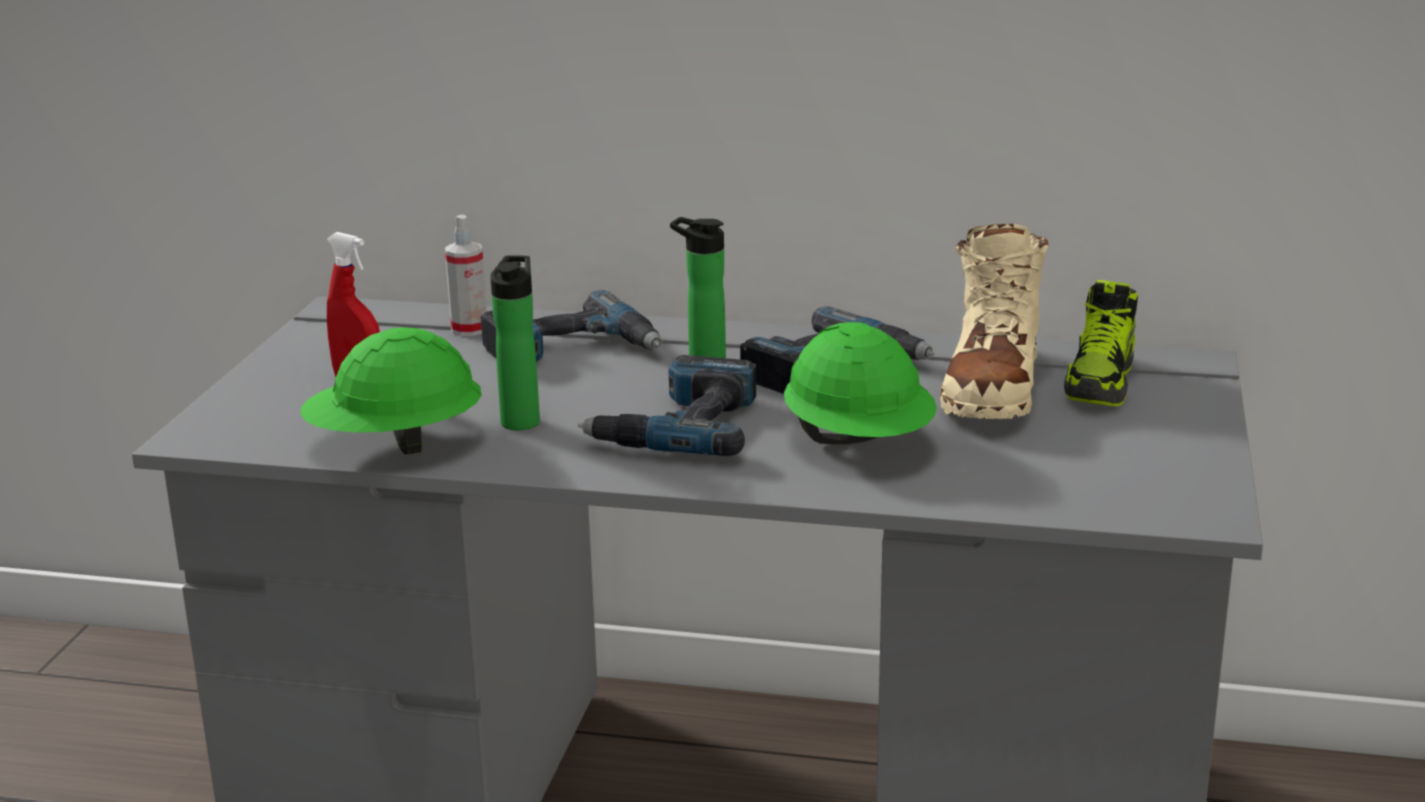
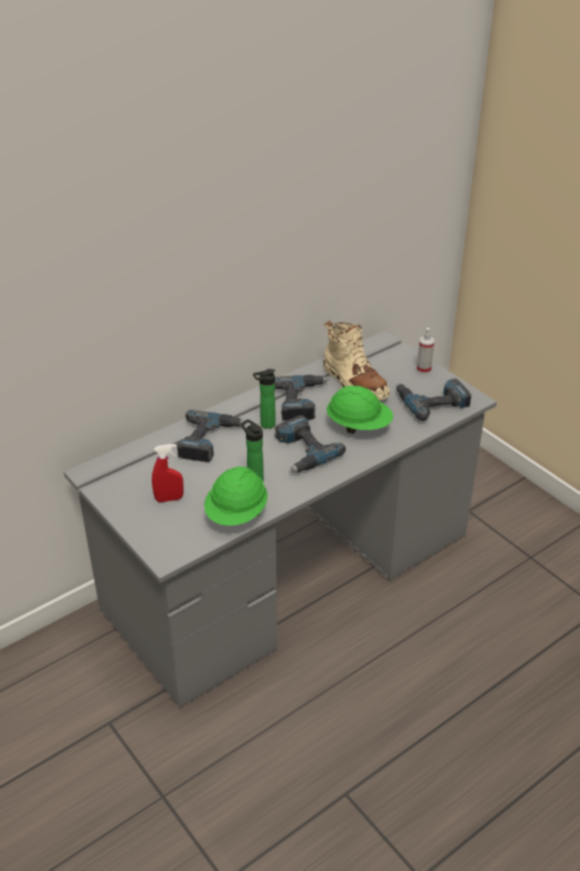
camera: 50 degrees left, 15 degrees up
spray bottle [445,215,487,336] -> spray bottle moved to [417,328,434,374]
shoe [1064,280,1138,406] -> none
none -> power drill [396,378,471,421]

